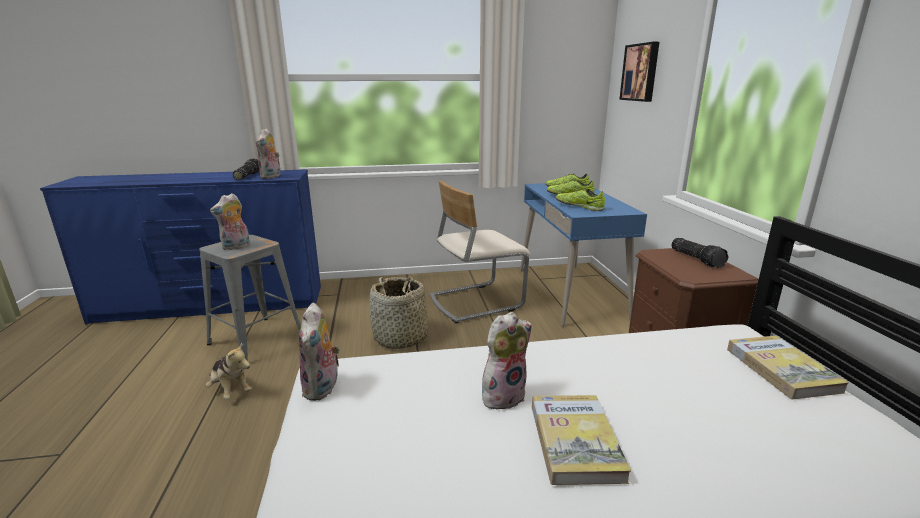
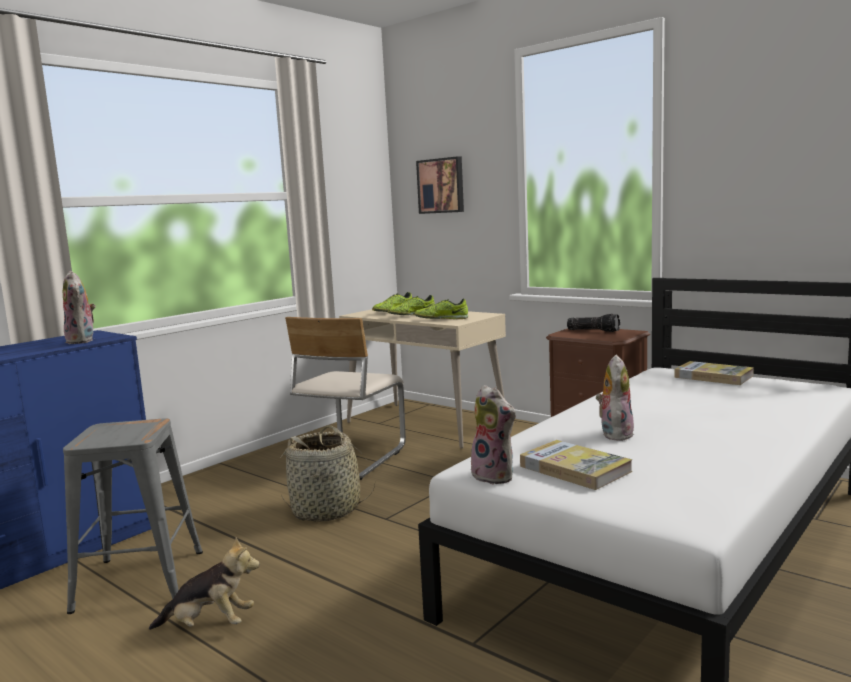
camera: 40 degrees left, 10 degrees down
plush toy [210,193,250,250] -> none
flashlight [233,159,260,180] -> none
blue desk [520,183,647,326] -> beige desk [339,309,506,449]
book [532,395,631,485] -> book moved to [520,440,632,490]

